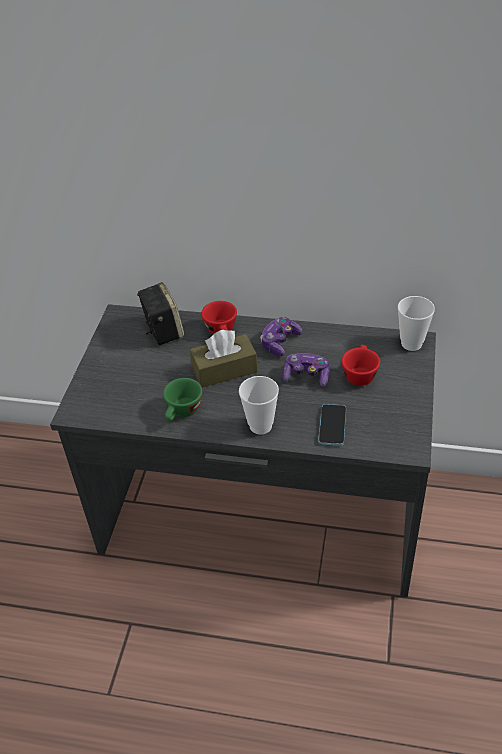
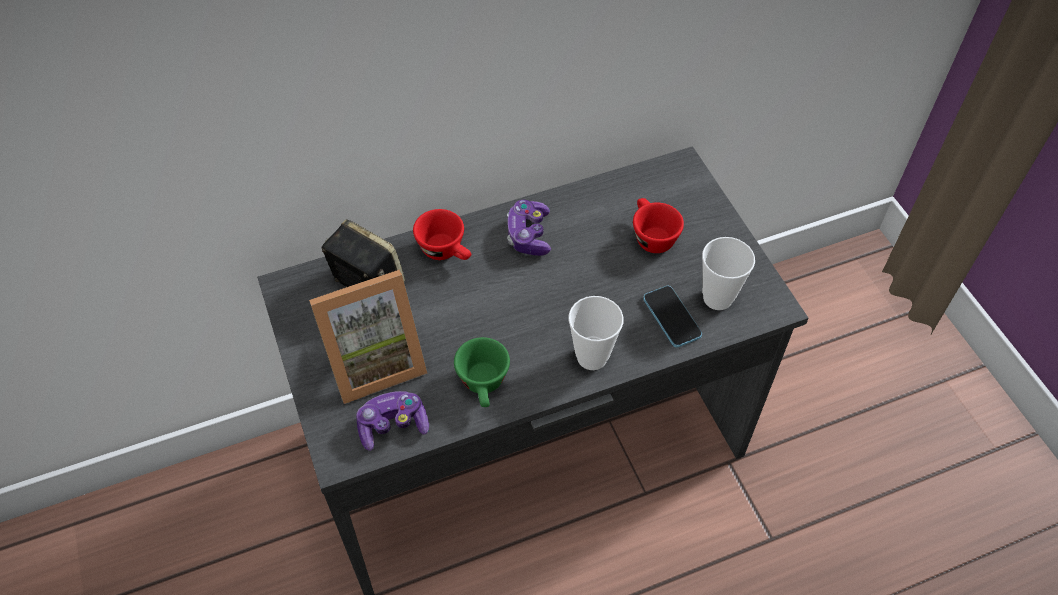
camera: 35 degrees left, 10 degrees up
brown tissue box [190,330,258,388] -> none
game controller [282,353,330,387] -> game controller moved to [356,391,429,451]
cup [398,296,435,351] -> cup moved to [702,237,755,310]
none -> picture frame [309,270,428,404]

